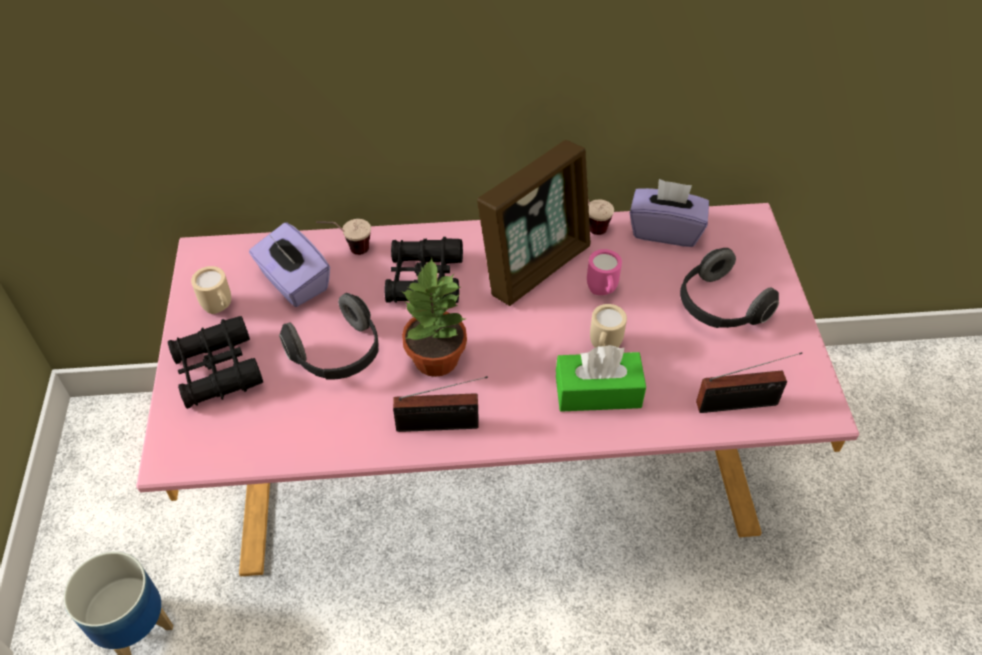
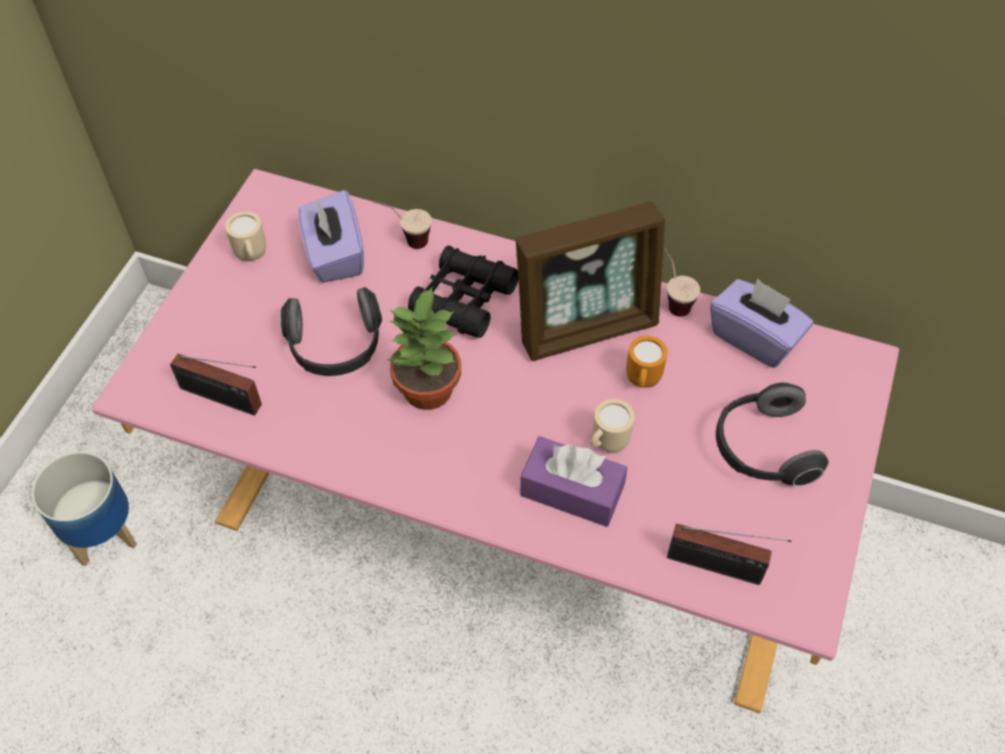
camera: 25 degrees right, 5 degrees up
black binoculars [168,316,263,409] -> none
radio [393,376,488,432] -> radio moved to [170,354,262,416]
green tissue box [556,345,646,412] -> purple tissue box [520,436,627,527]
pink mug [587,249,622,295] -> orange mug [626,336,668,388]

